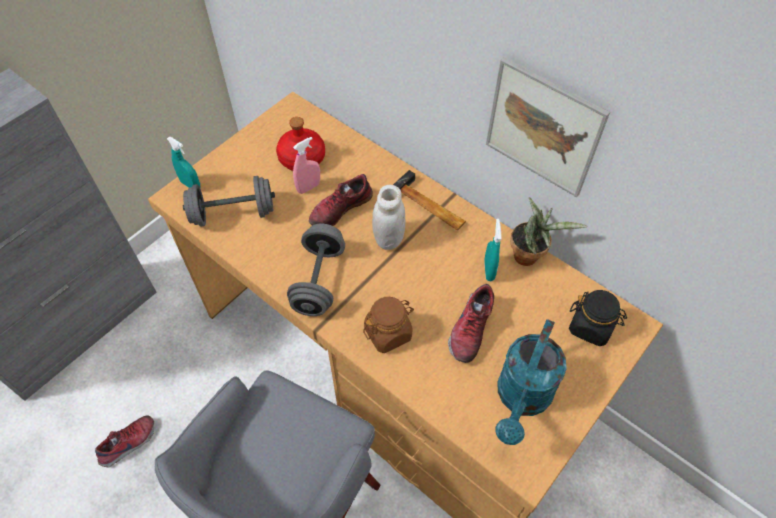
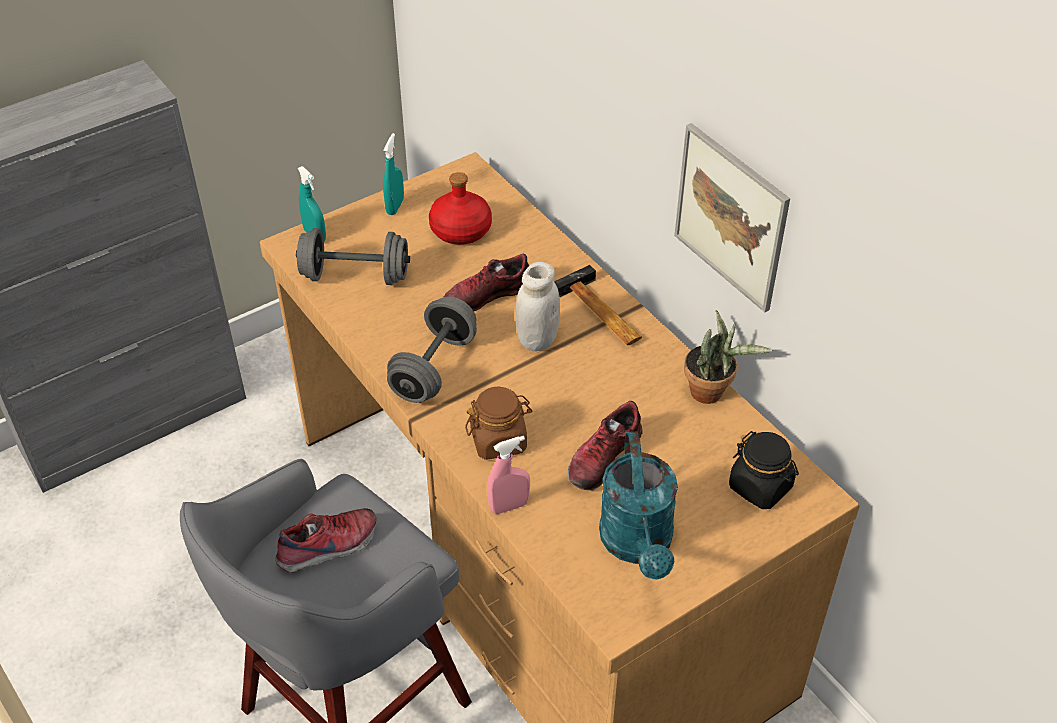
camera: 15 degrees right, 10 degrees down
shoe [95,415,154,468] -> shoe moved to [275,508,377,573]
pink spray bottle [293,137,320,194] -> pink spray bottle moved to [487,436,530,514]
turquoise spray bottle [484,219,502,281] -> turquoise spray bottle moved to [383,133,404,215]
turquoise watering can [495,319,567,445] -> turquoise watering can turned 45 degrees counterclockwise [599,431,678,580]

